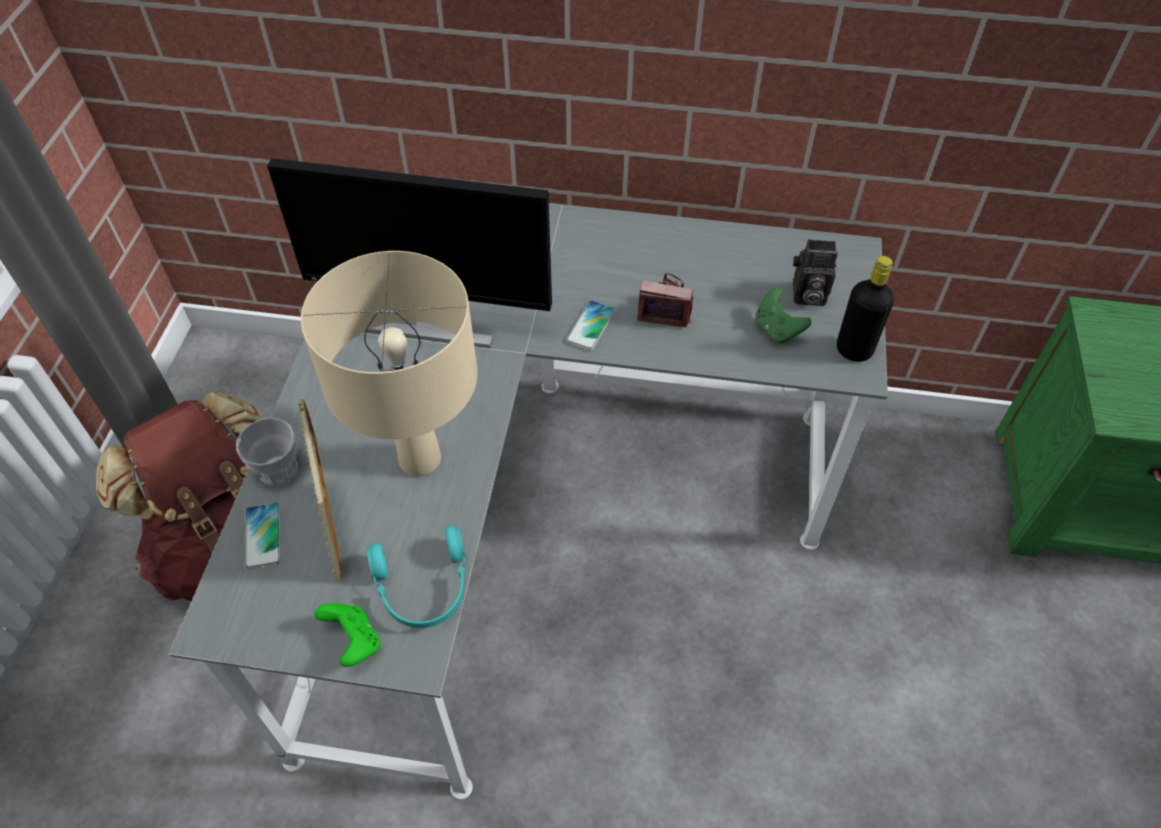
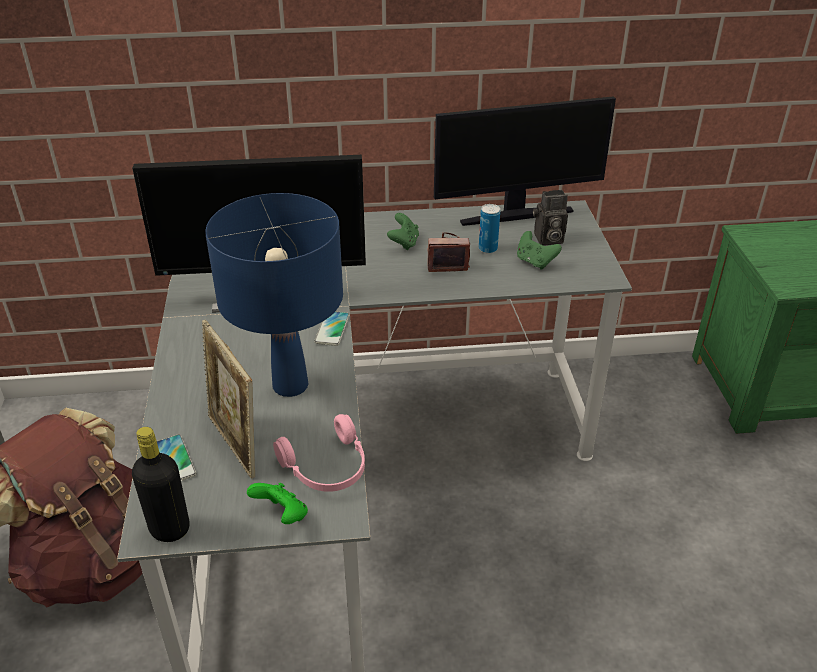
camera: 15 degrees left, 15 degrees down
cup [236,418,298,486] -> none
beige table lamp [301,251,477,476] -> blue table lamp [205,193,343,397]
turquoise headphones [367,526,465,628] -> pink headphones [273,414,365,492]
phone [566,300,615,350] -> phone moved to [314,311,349,346]
black bottle [837,256,894,362] -> black bottle moved to [132,427,189,542]
none -> green game controller [387,213,419,250]
none -> monitor [434,96,616,226]
none -> can [479,204,500,254]

